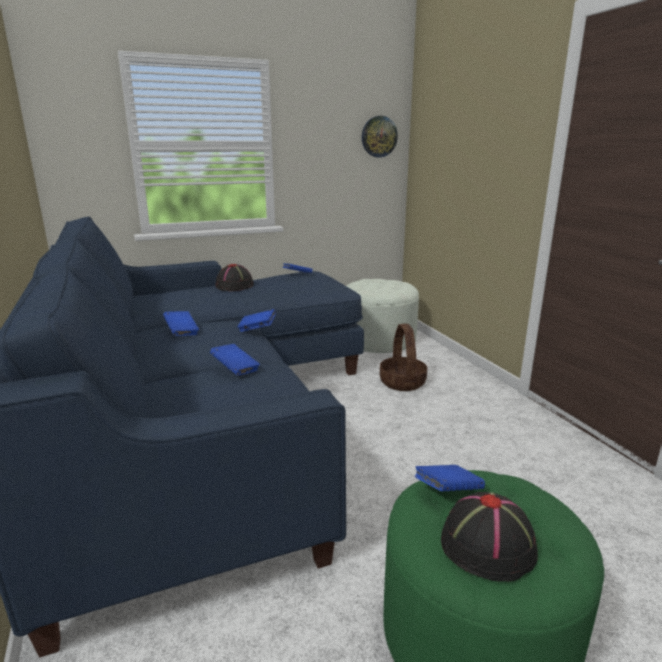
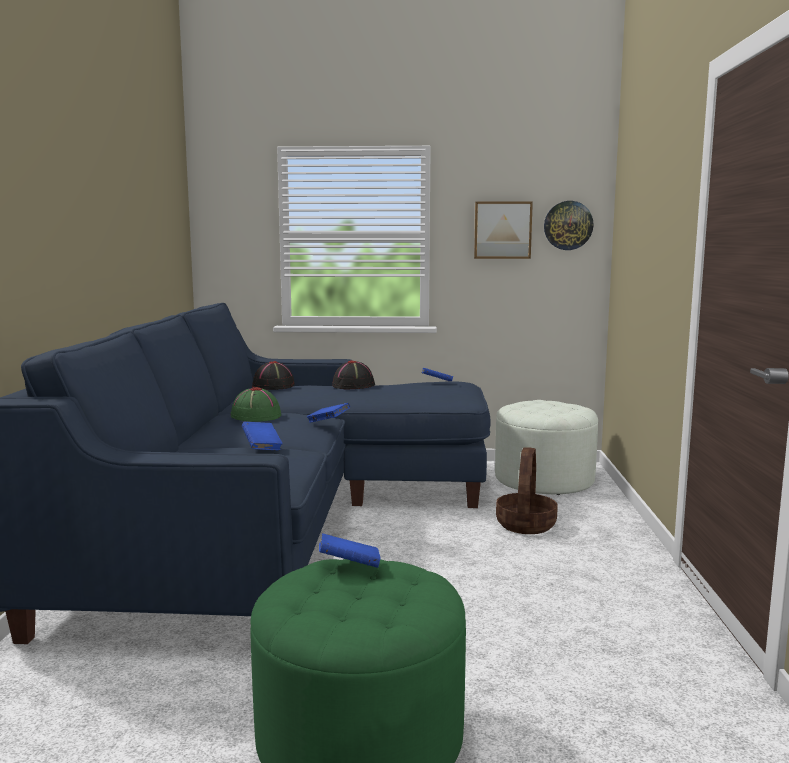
camera: 25 degrees right, 10 degrees down
blue book [163,311,199,336] -> green hat [231,387,281,422]
black hat [441,492,538,582] -> black hat moved to [252,361,295,390]
none -> picture [474,201,533,259]

